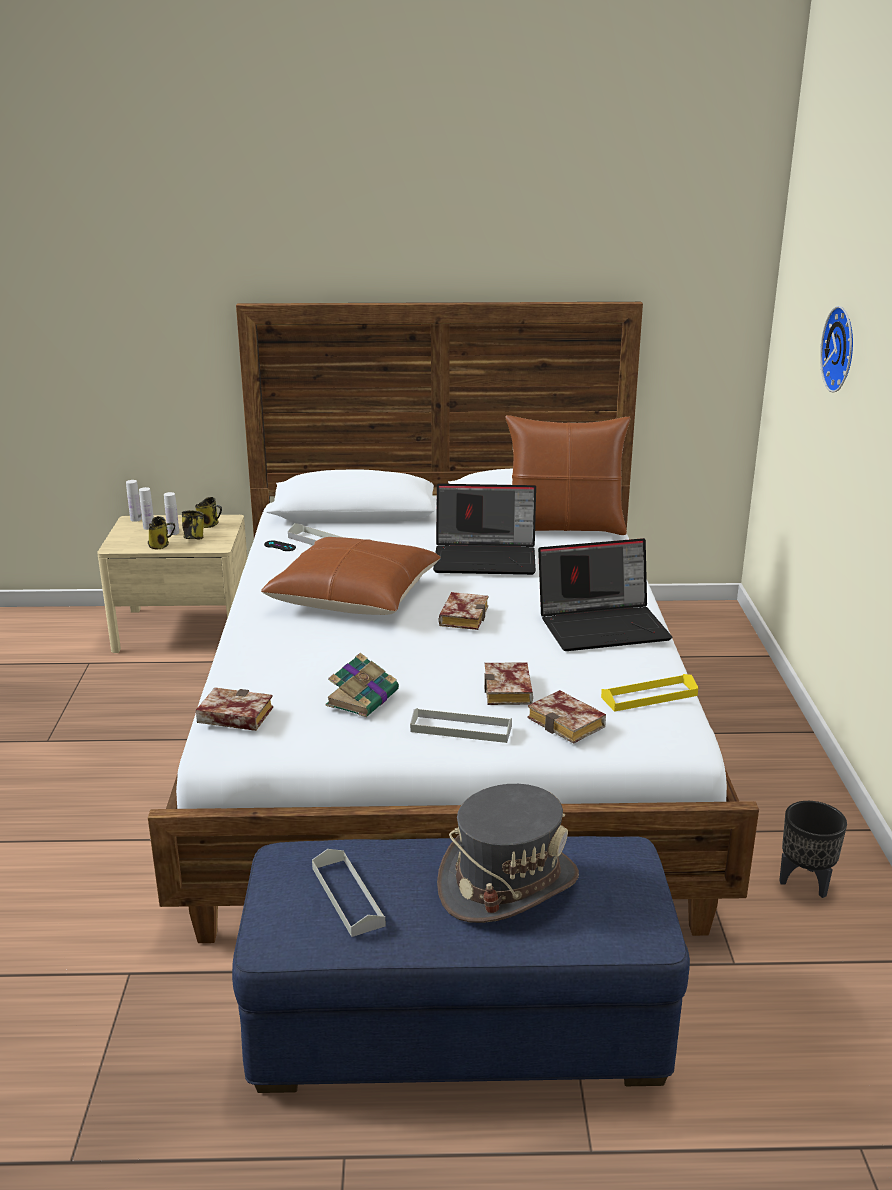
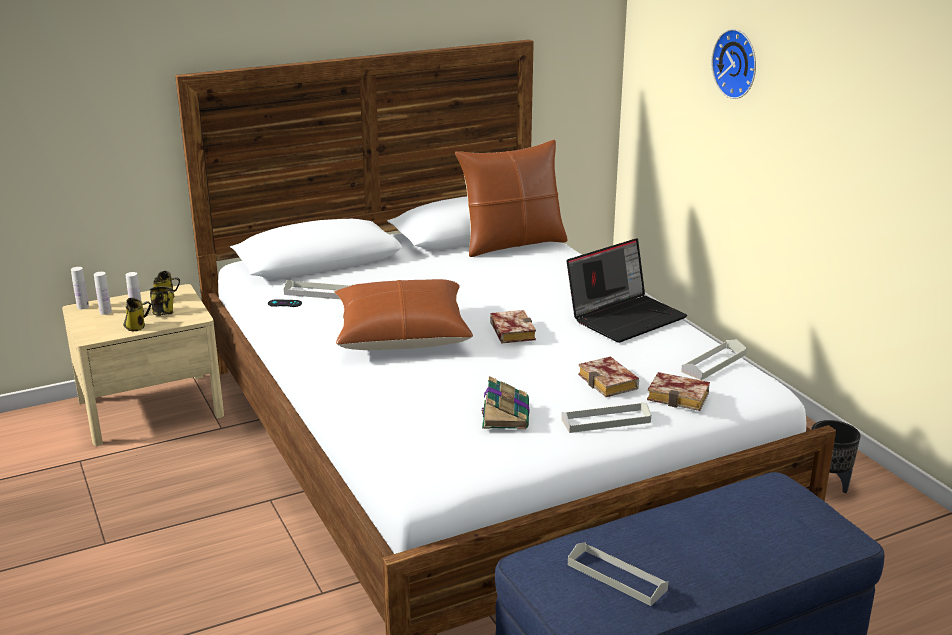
camera: 25 degrees left, 0 degrees up
book [196,688,273,731] -> none
laptop [433,484,536,575] -> none
grey hat [437,784,579,923] -> none
yellow tray [601,674,698,712] -> grey tray [681,339,747,380]

